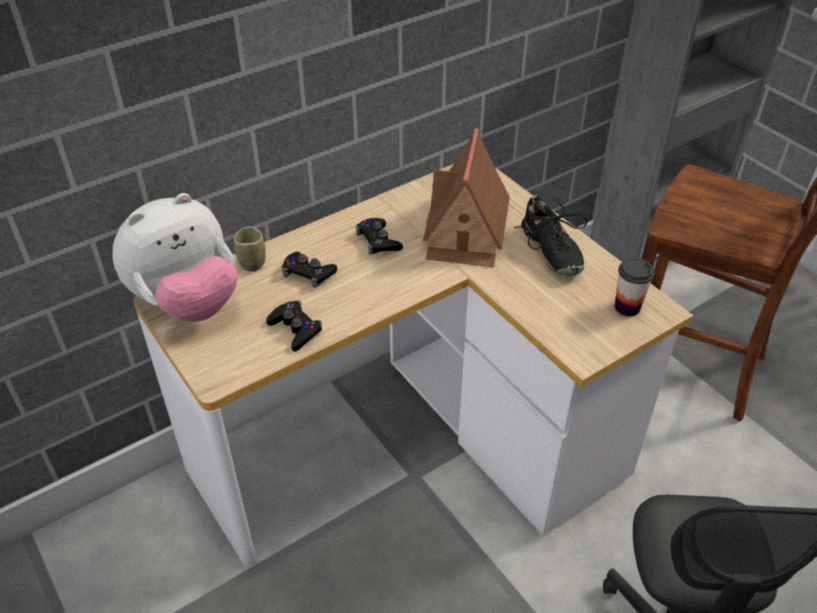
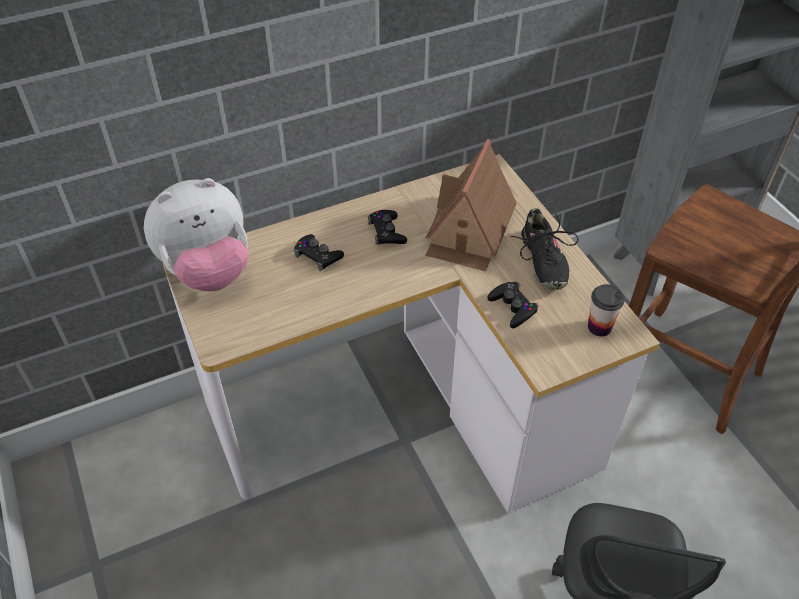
camera: 10 degrees right, 5 degrees up
cup [234,226,266,272] -> none
black game controller [266,301,322,351] -> black game controller moved to [487,282,539,328]

